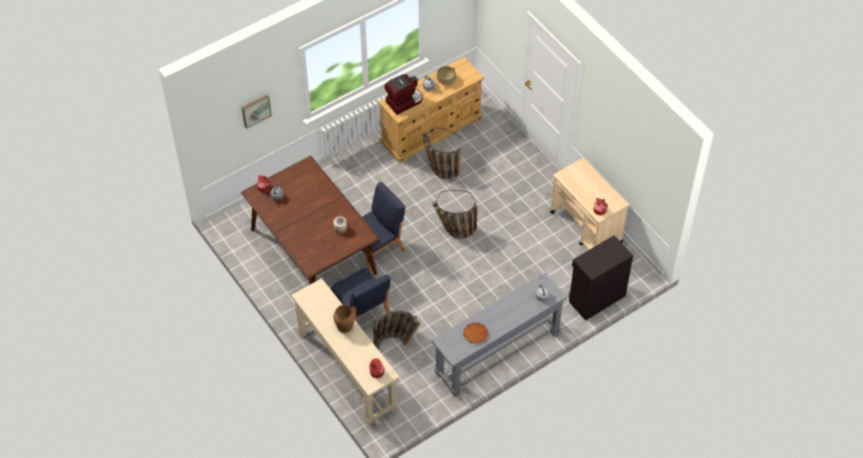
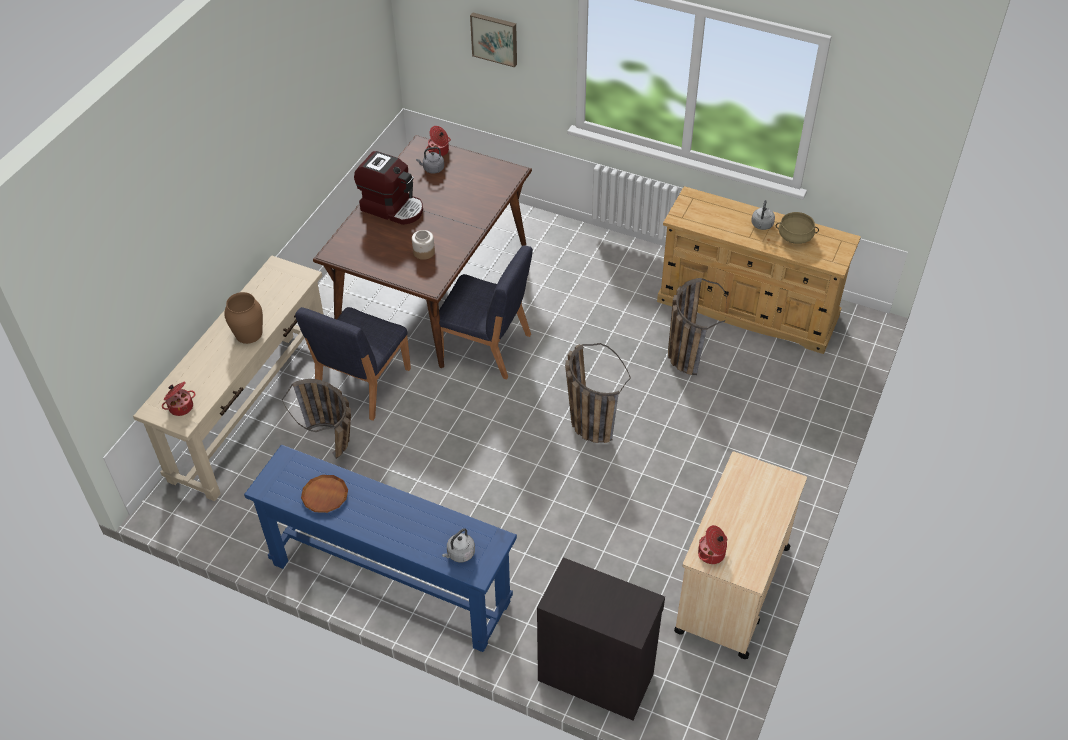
camera: 60 degrees right, 5 degrees down
coffee machine [384,74,422,115] -> coffee machine moved to [354,151,423,225]
grey console table [431,273,567,397] -> blue console table [244,445,517,652]

